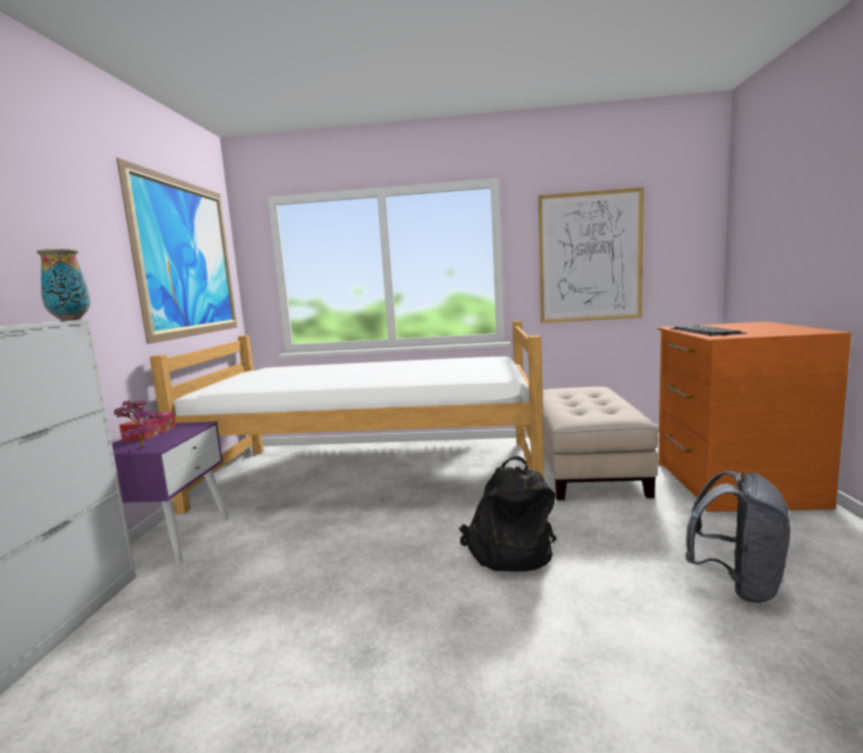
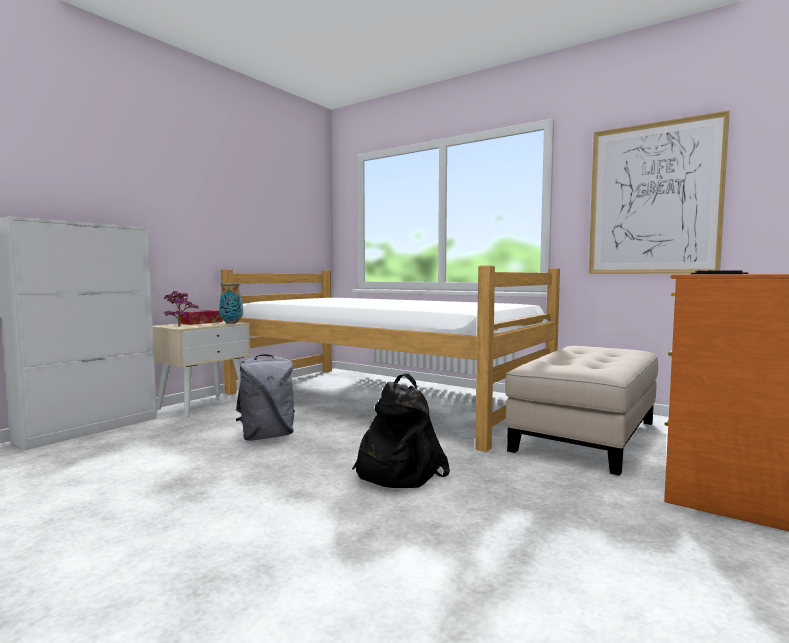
camera: 30 degrees right, 5 degrees down
vase [37,249,91,321] -> vase moved to [219,283,243,324]
purple nightstand [112,422,229,564] -> beige nightstand [153,321,251,418]
picture [116,158,237,344] -> none
grey backpack [685,471,790,603] -> grey backpack moved to [236,354,295,441]

